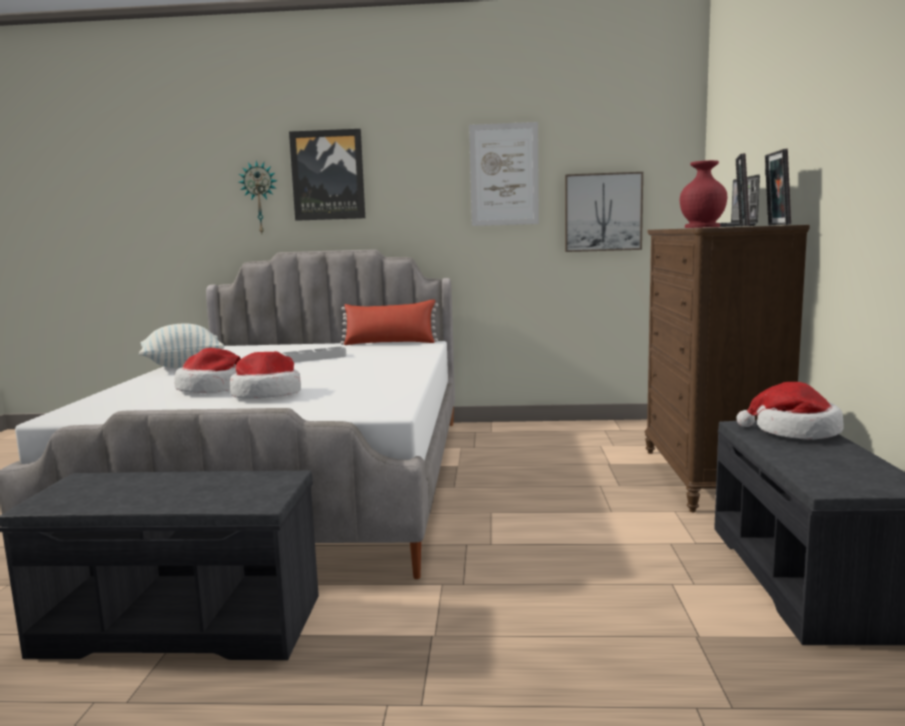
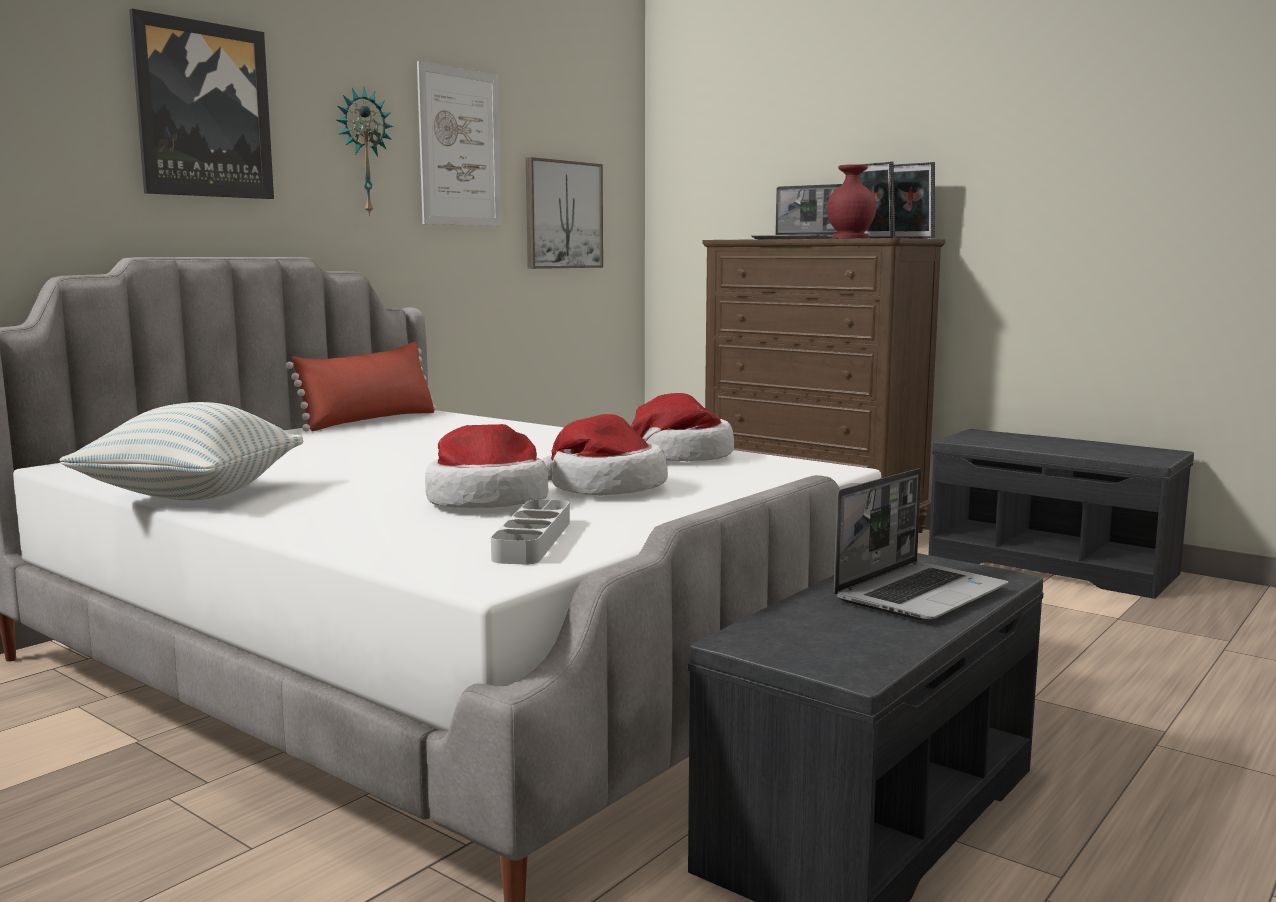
camera: 55 degrees left, 0 degrees up
wall clock [239,160,277,233] -> wall clock moved to [337,88,393,216]
grey tray [282,347,346,363] -> grey tray moved to [491,499,570,565]
hat [736,382,844,439] -> hat moved to [631,393,734,461]
none -> laptop [834,468,1008,621]

